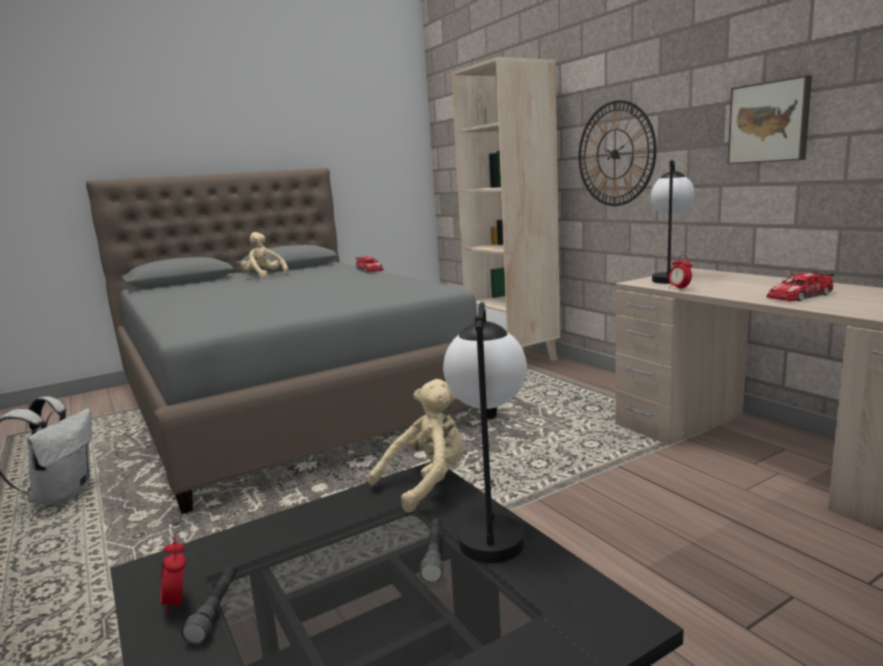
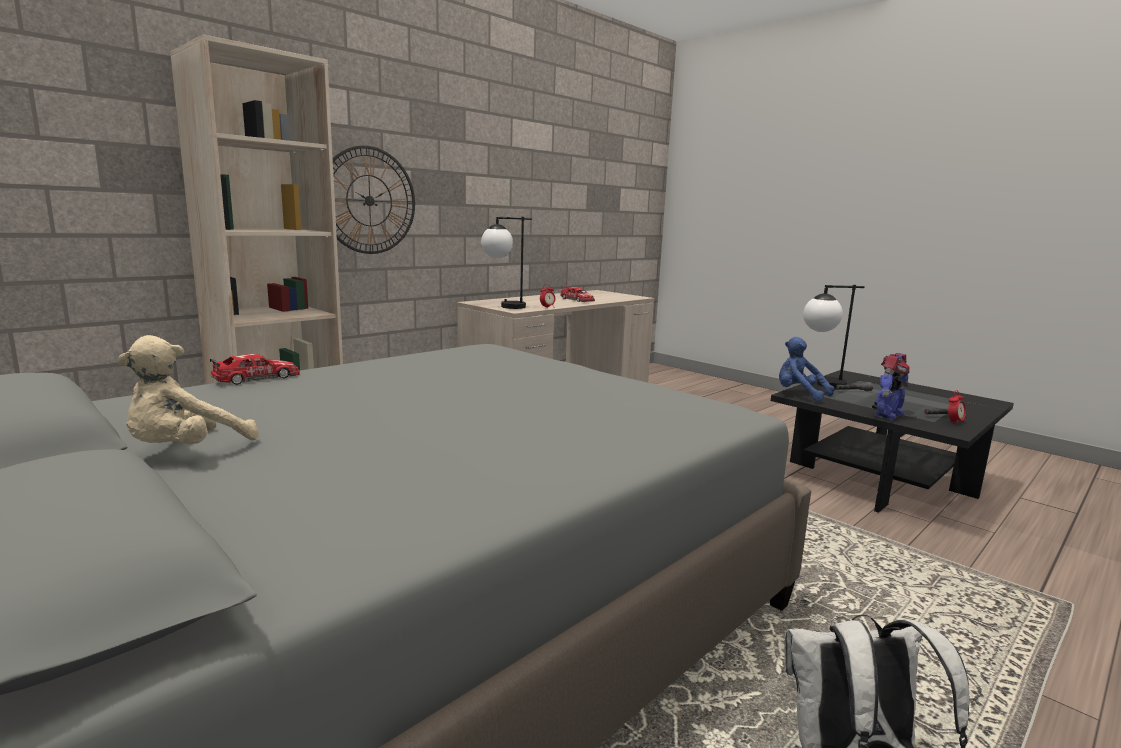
camera: 105 degrees left, 0 degrees up
beige plush toy [369,379,464,513] -> blue plush toy [779,337,834,402]
picture [727,75,812,164] -> none
none -> toy robot [872,353,910,420]

